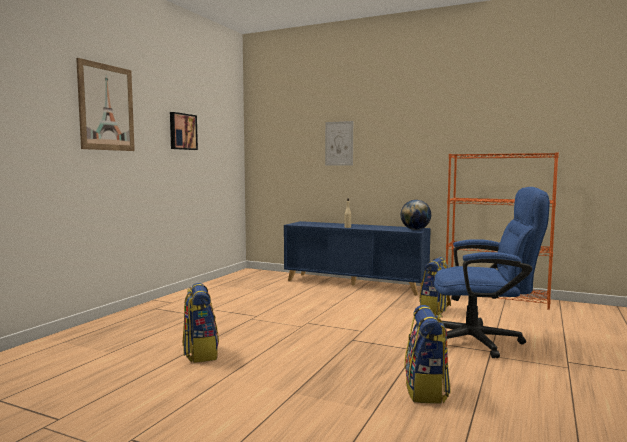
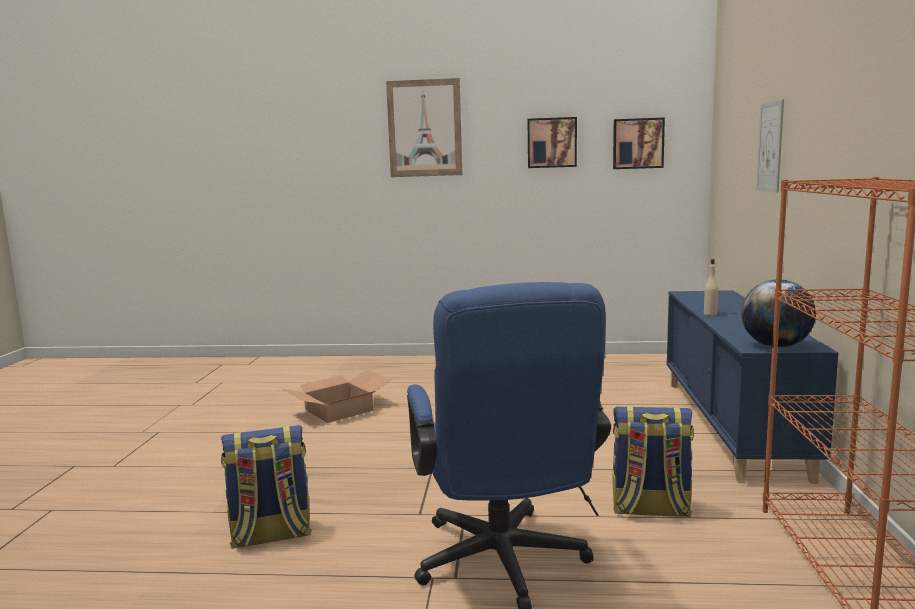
camera: 70 degrees right, 5 degrees up
backpack [183,283,219,363] -> cardboard box [283,369,391,423]
none -> picture [613,118,665,169]

